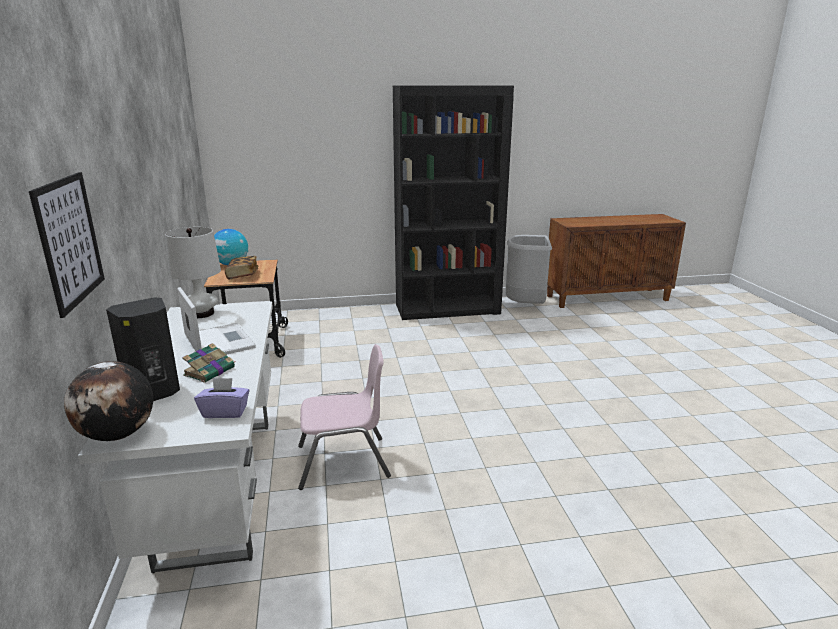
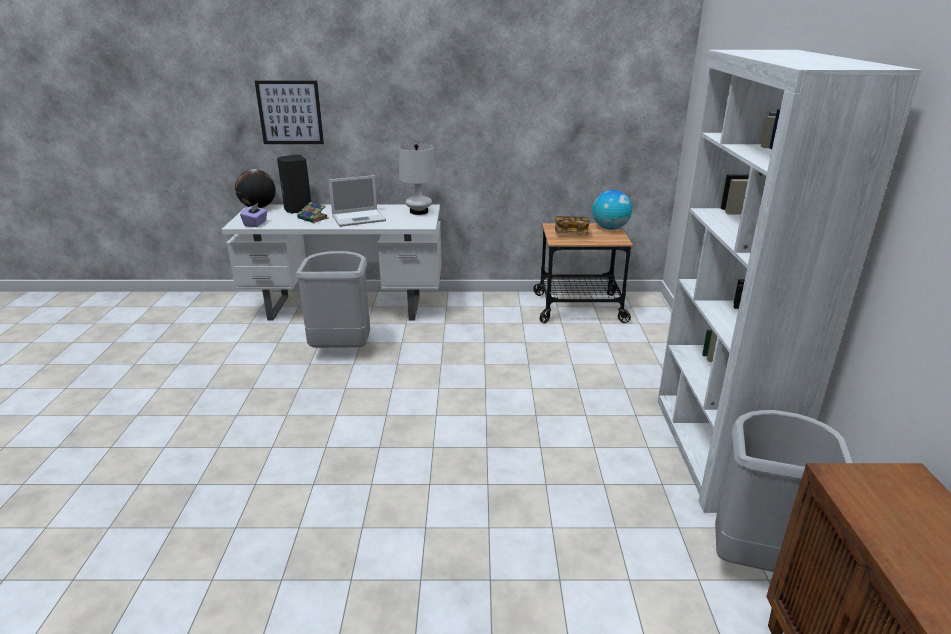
camera: 100 degrees right, 5 degrees up
pink chair [298,344,391,490] -> grey trash can [296,251,370,348]
black bookcase [393,85,514,320] -> white bookcase [658,50,922,513]

